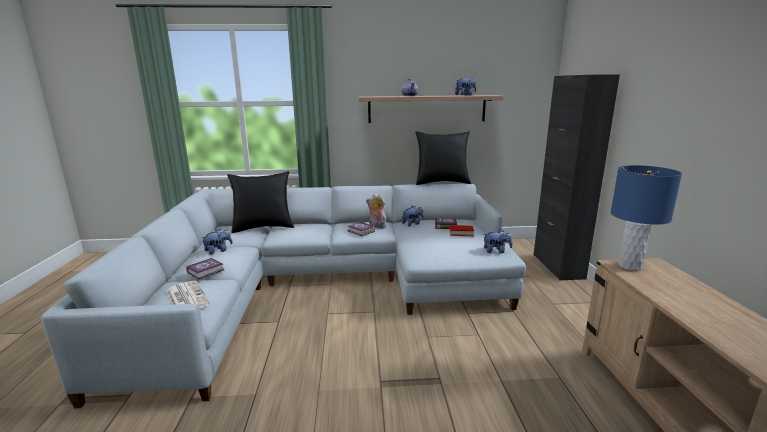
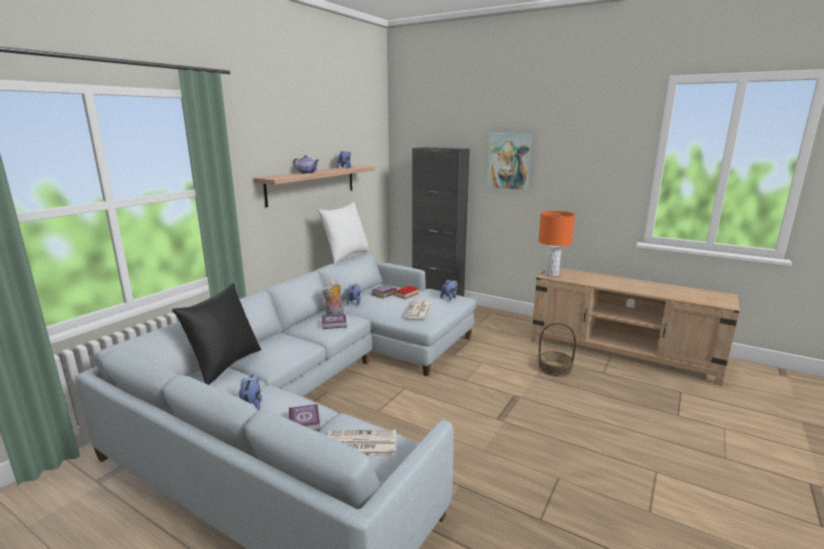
camera: 55 degrees left, 0 degrees up
black pillow [415,131,471,185] -> white pillow [317,202,370,264]
blue table lamp [611,165,682,271] -> orange table lamp [538,211,575,276]
none -> newspaper [404,300,432,319]
none -> picture [486,133,532,190]
none -> basket [538,323,576,377]

